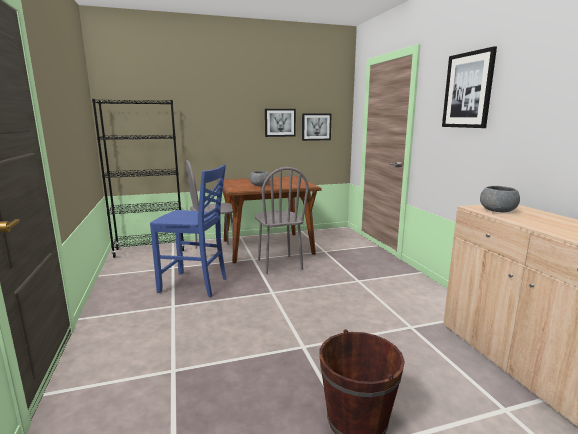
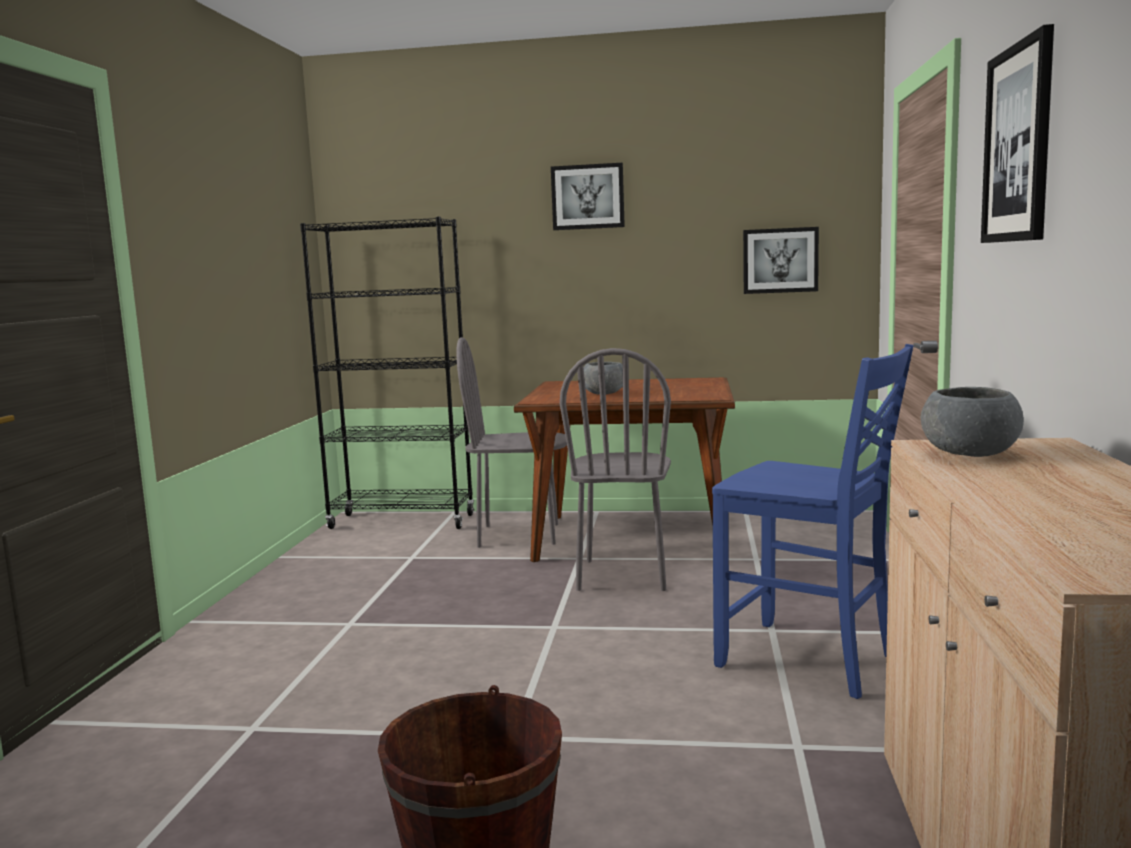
camera: 25 degrees right, 5 degrees down
blue chair [150,164,226,297] -> blue chair moved to [712,344,914,699]
picture [265,109,296,137] -> picture moved to [551,163,625,230]

